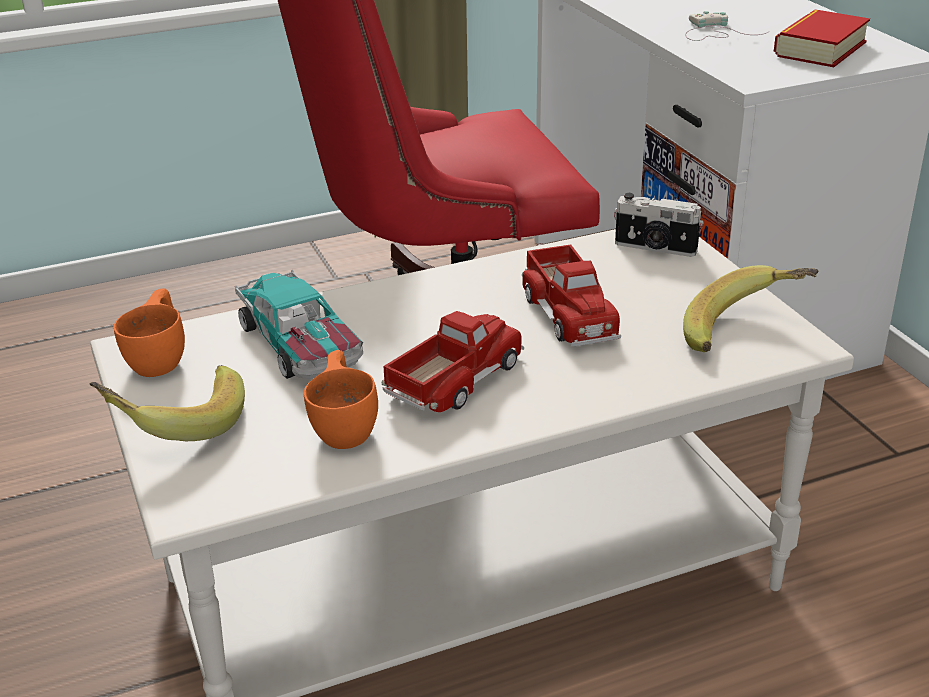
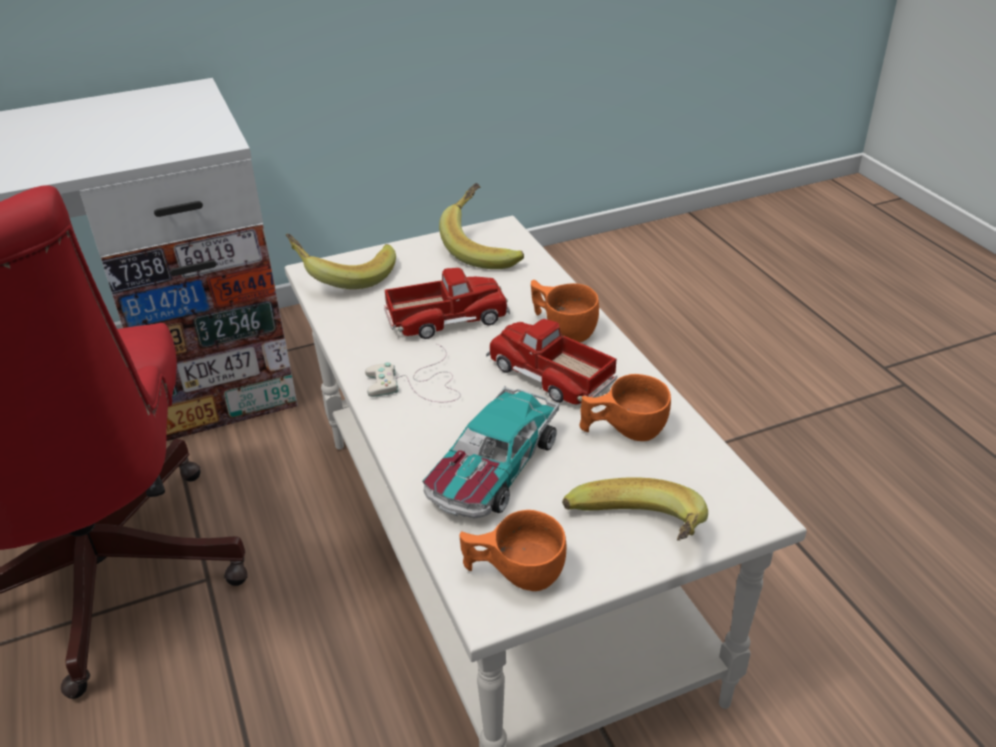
camera: 90 degrees left, 5 degrees up
toy car [235,270,363,379] -> toy car turned 150 degrees clockwise [422,386,559,518]
camera [614,193,704,257] -> banana [286,234,396,289]
white game controller [685,11,768,41] -> white game controller moved to [365,343,461,402]
book [774,9,870,67] -> none
none -> orange cup [531,280,599,342]

